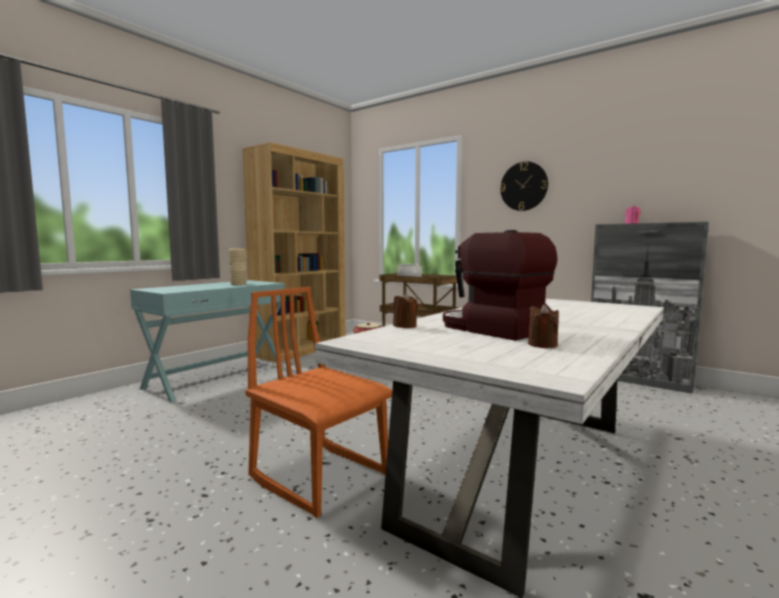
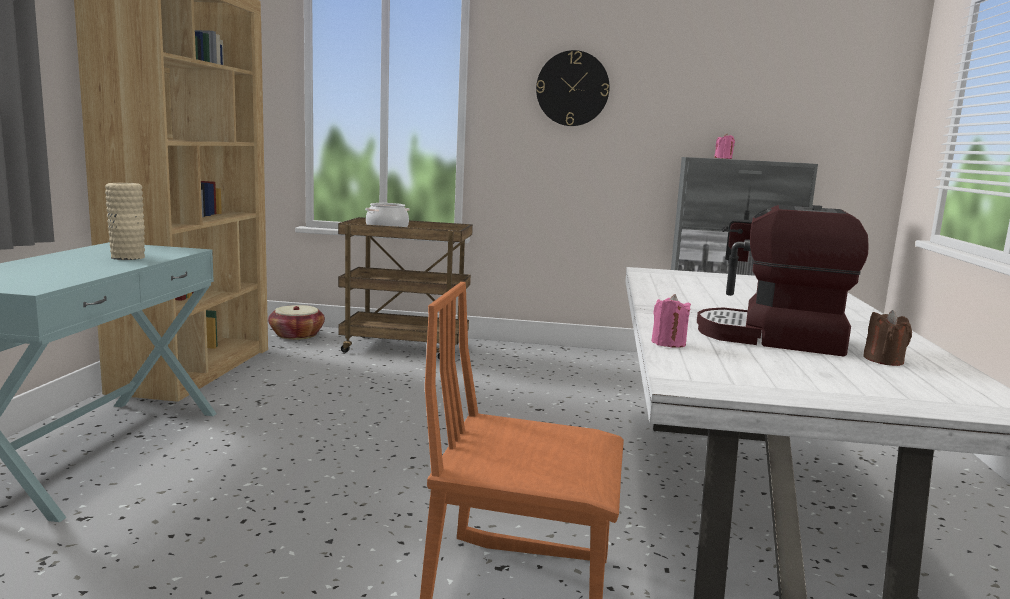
camera: 30 degrees left, 5 degrees up
brown candle [393,293,418,328] -> pink candle [651,294,691,348]

